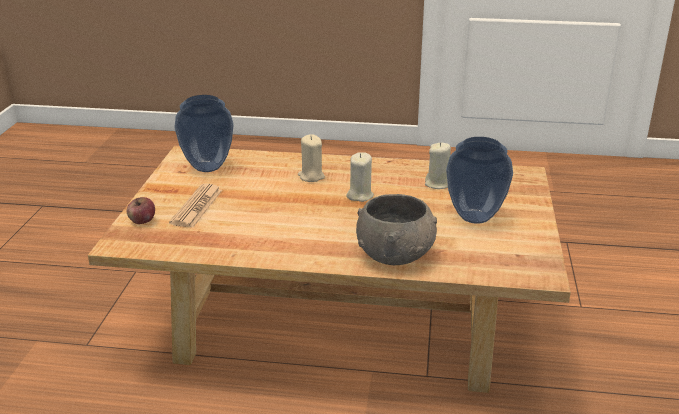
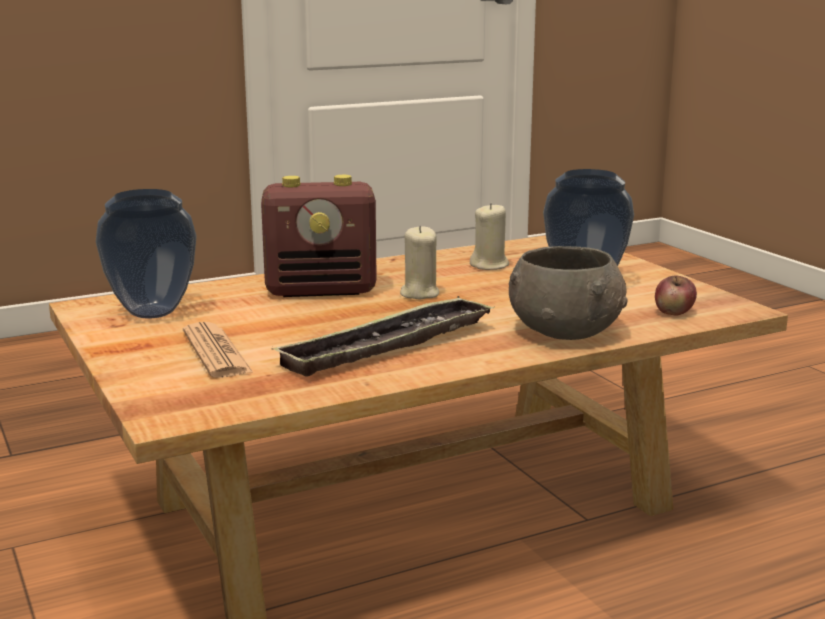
camera: 35 degrees left, 10 degrees down
apple [127,197,155,224] -> apple moved to [655,276,697,316]
beige candle [298,134,325,182] -> radio [261,175,377,297]
none -> tray [273,296,495,377]

